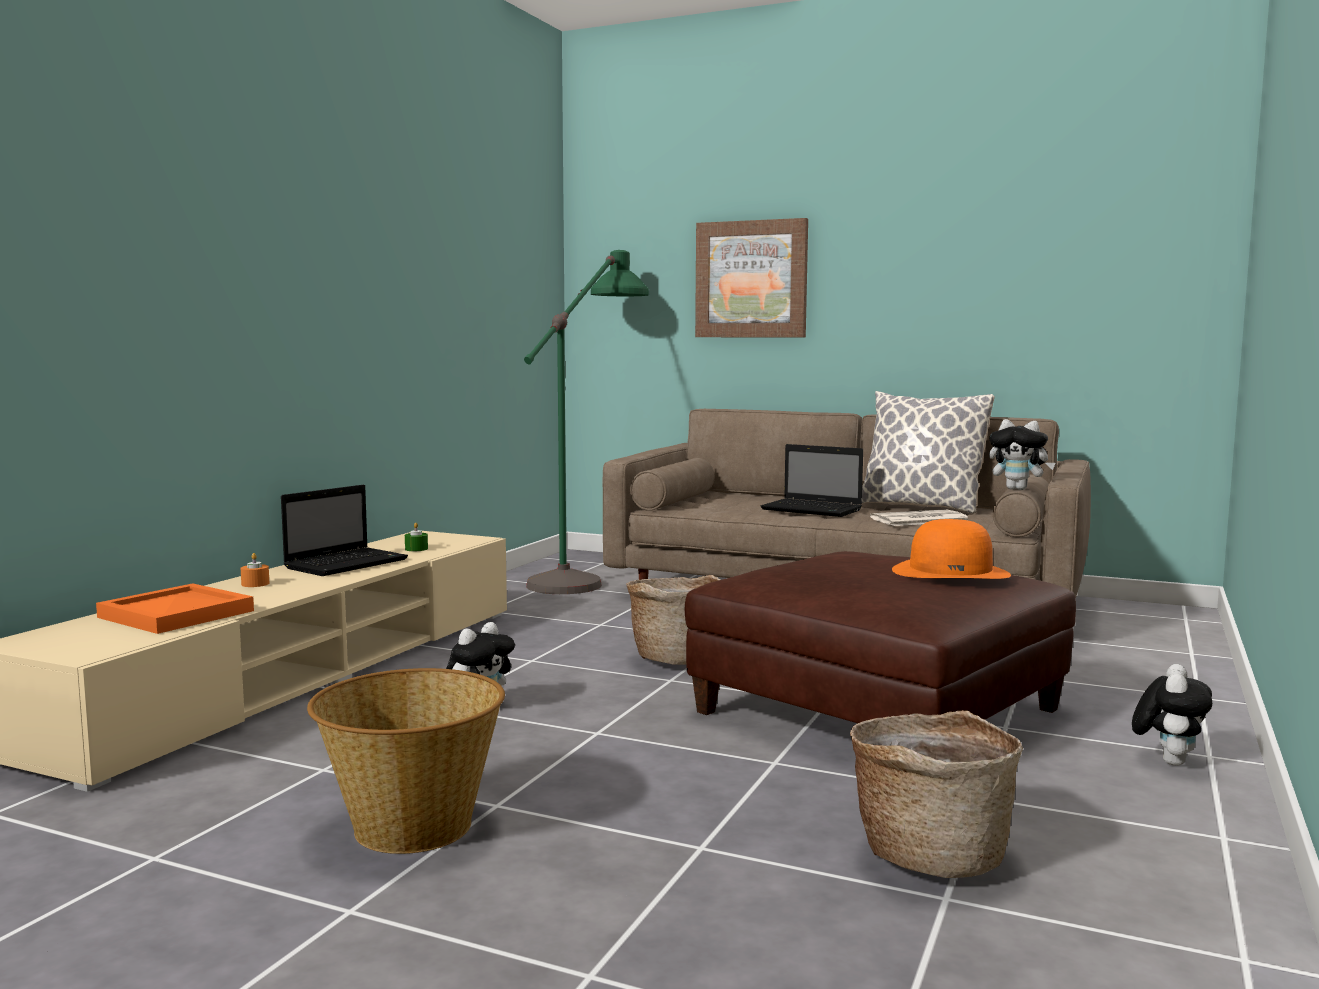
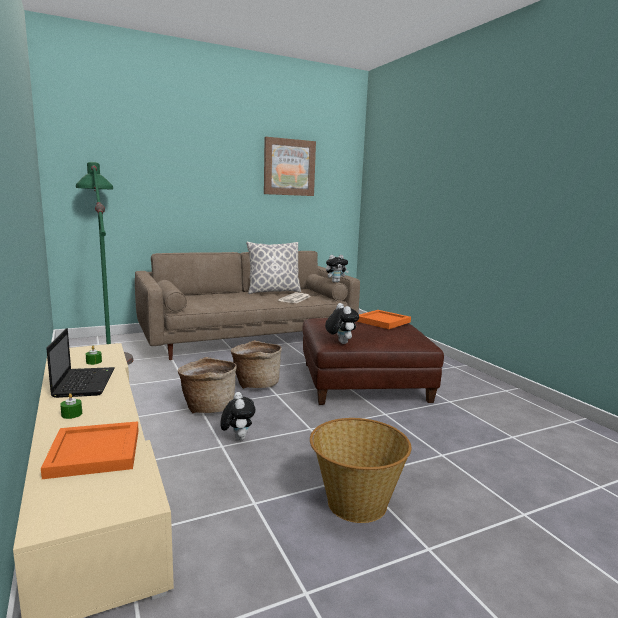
camera: 50 degrees left, 5 degrees up
orange candle [241,553,269,587] -> green candle [60,393,82,419]
picture [695,218,808,337] -> picture moved to [264,137,316,196]
laptop [761,444,863,517] -> none
basket [850,710,1023,878] -> basket moved to [178,357,237,413]
orange hat [892,519,1011,579] -> orange tray [356,310,411,329]
plush toy [1132,664,1212,766] -> plush toy moved to [325,303,359,344]

